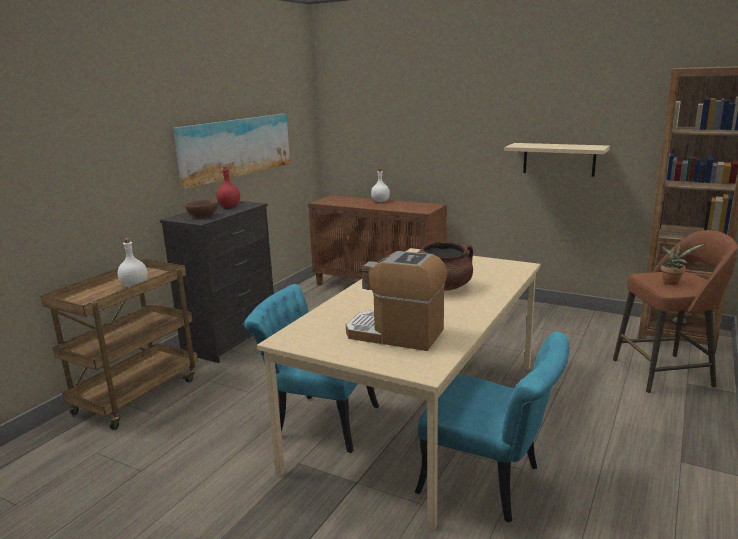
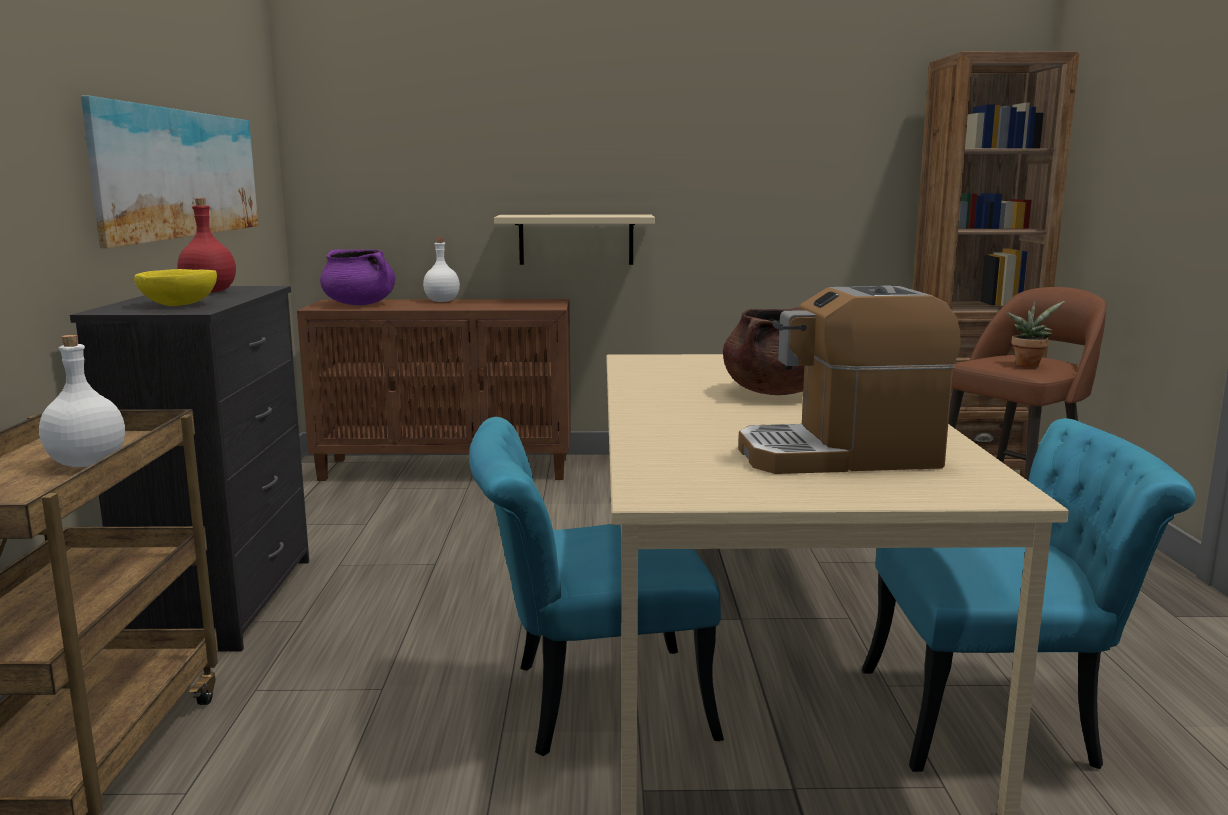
camera: 30 degrees left, 5 degrees down
brown bowl [185,200,218,217] -> yellow bowl [134,269,217,306]
beige shelf [504,143,610,177] -> beige shelf moved to [494,215,655,265]
none -> purple cooking pot [320,249,395,305]

